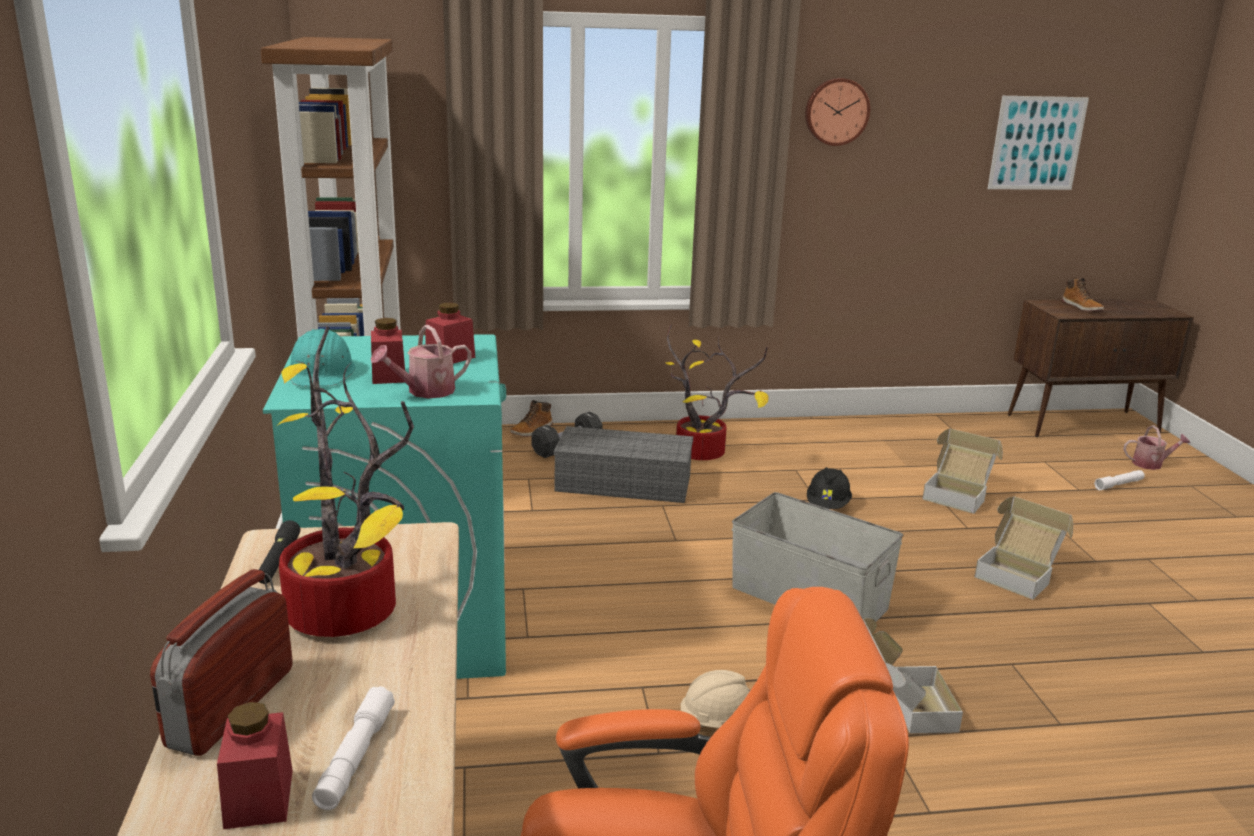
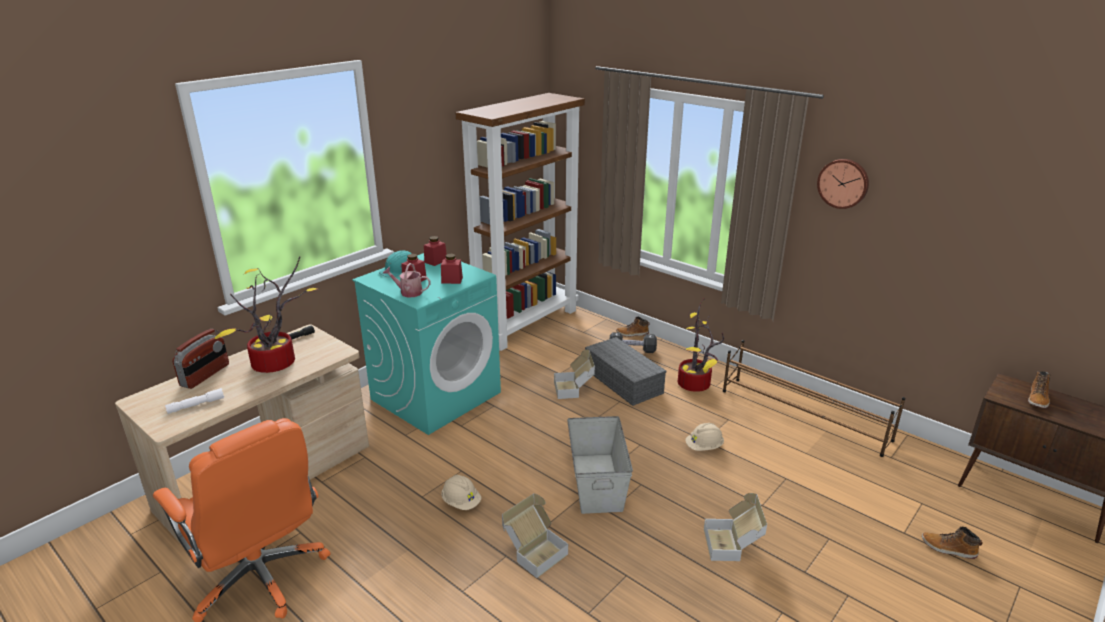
camera: 50 degrees right, 5 degrees up
radio [150,569,293,756] -> radio turned 135 degrees clockwise [172,329,229,389]
red jar [217,702,293,829] -> red jar moved to [424,236,447,266]
black hard hat [807,467,852,509] -> beige hard hat [685,423,724,451]
cardboard box [922,428,1003,514] -> cardboard box moved to [554,350,595,399]
picture [988,96,1089,190] -> none
white flashlight [1094,470,1145,490] -> boot [922,527,983,559]
watering can [1123,425,1190,470] -> none
none -> brown shoe rack [723,340,906,457]

